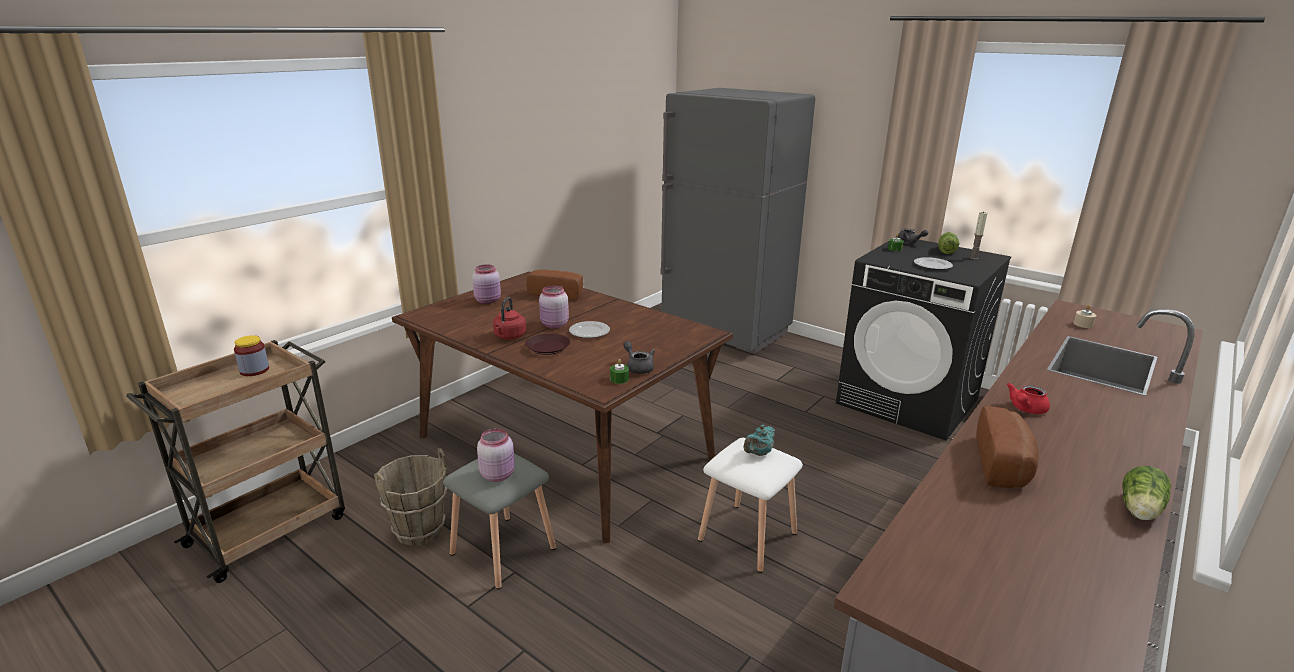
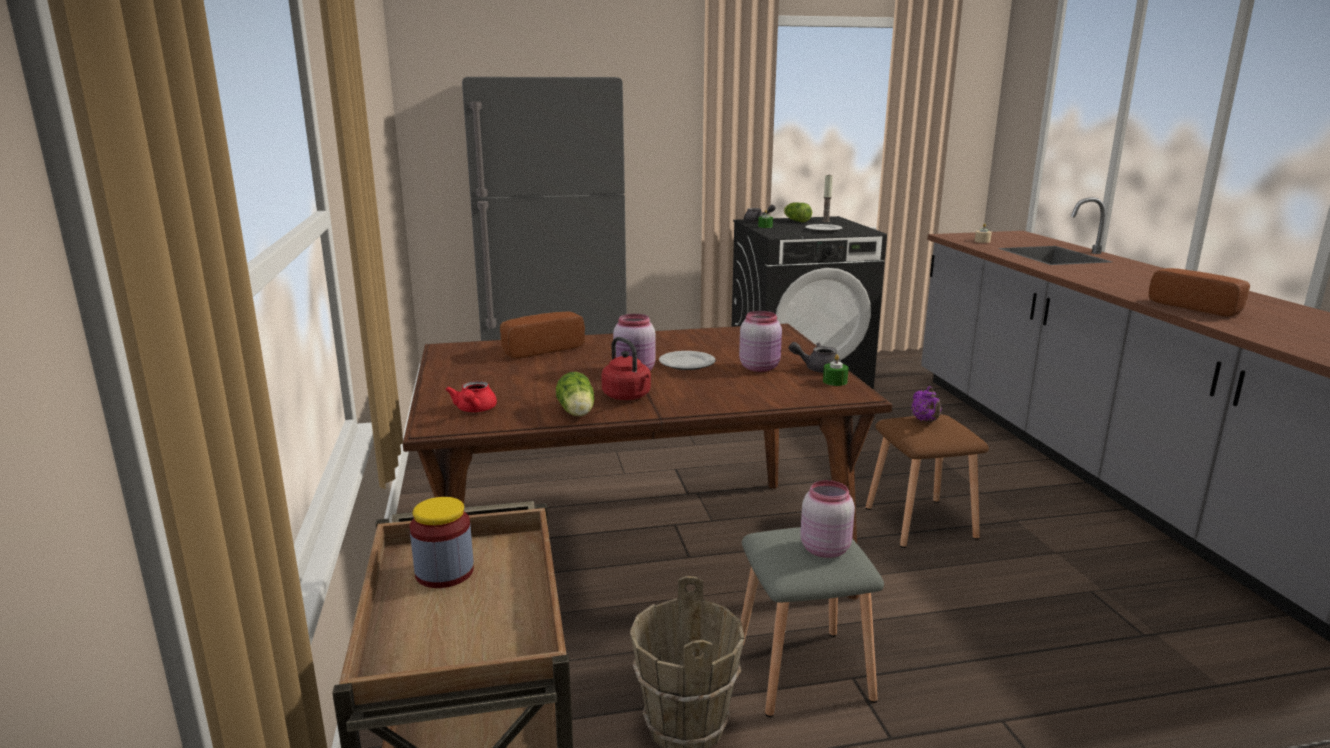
camera: 50 degrees left, 5 degrees down
pink jar [472,264,501,304] -> pink jar moved to [739,311,782,372]
brown plate [525,333,570,355] -> none
white stool [698,438,803,573] -> brown stool [866,415,989,548]
turquoise teapot [743,425,775,456] -> purple teapot [912,386,942,422]
red teapot [1007,383,1050,414] -> red teapot moved to [445,381,497,412]
lettuce [1122,466,1171,521] -> lettuce moved to [556,372,594,416]

